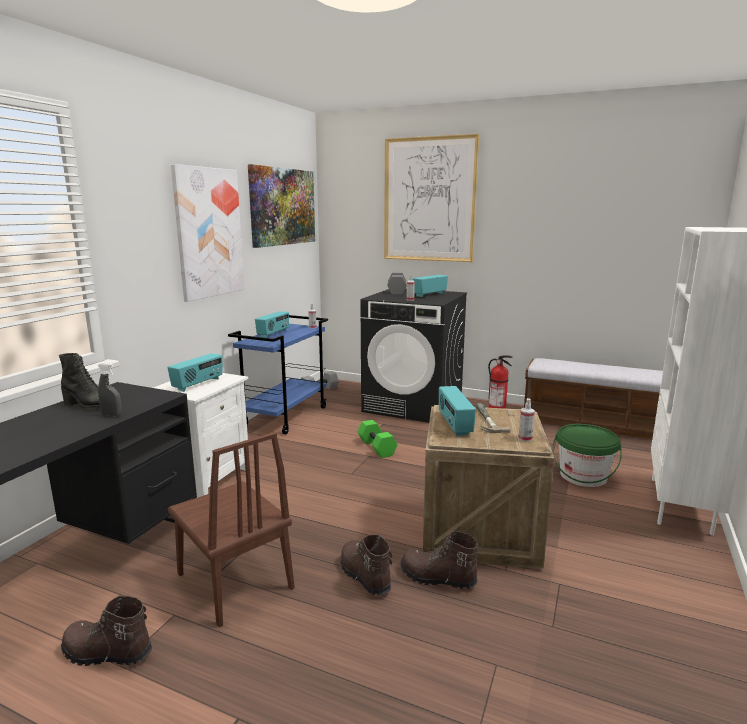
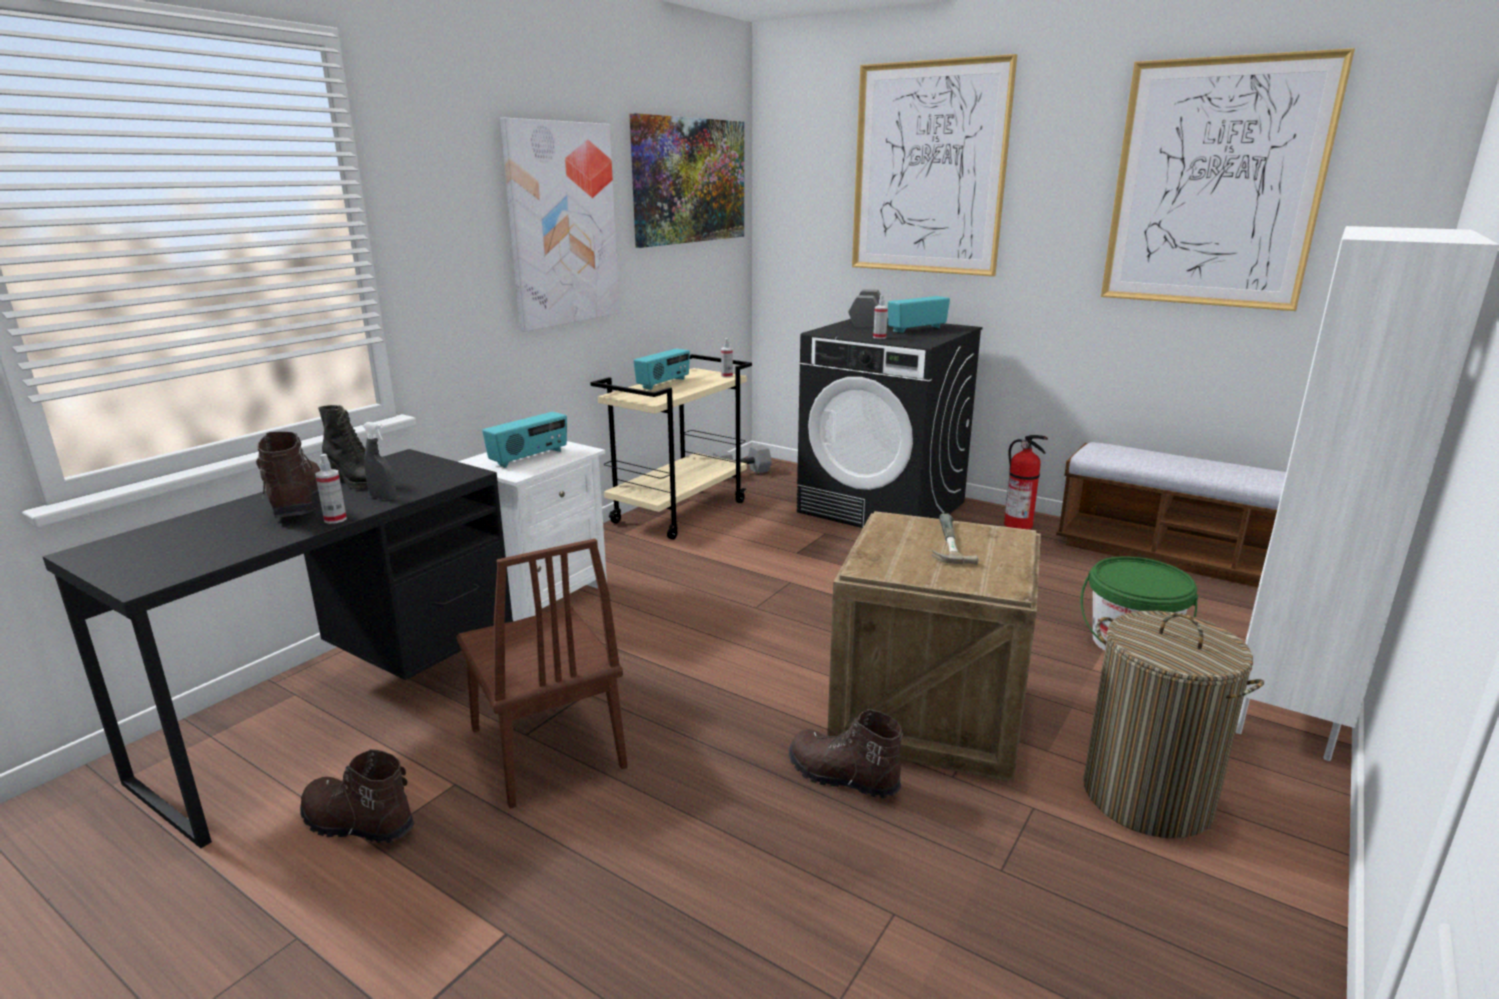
camera: 10 degrees right, 5 degrees up
blue cart [228,315,328,434] -> beige cart [590,354,752,540]
brown boot [340,535,392,595] -> brown boot moved to [256,432,321,518]
green dumbbell [357,420,398,458] -> none
radio [439,386,476,436] -> none
spray bottle [518,398,535,442] -> spray bottle moved to [315,454,347,524]
none -> laundry basket [1083,611,1264,838]
none -> picture [1101,48,1355,311]

